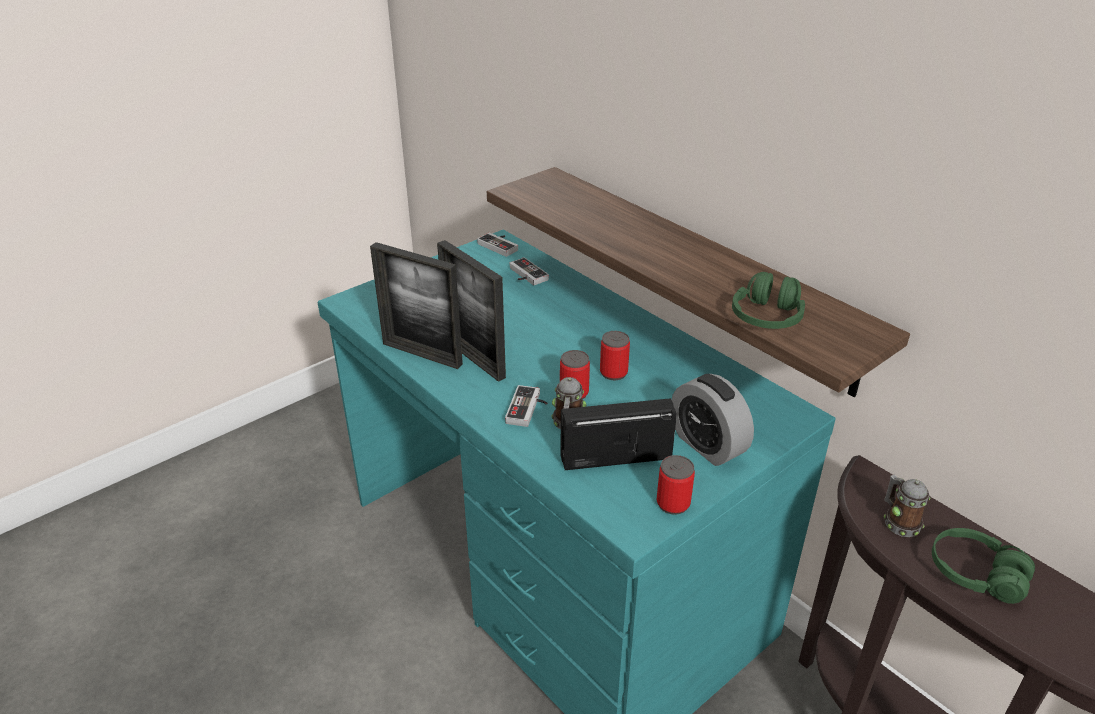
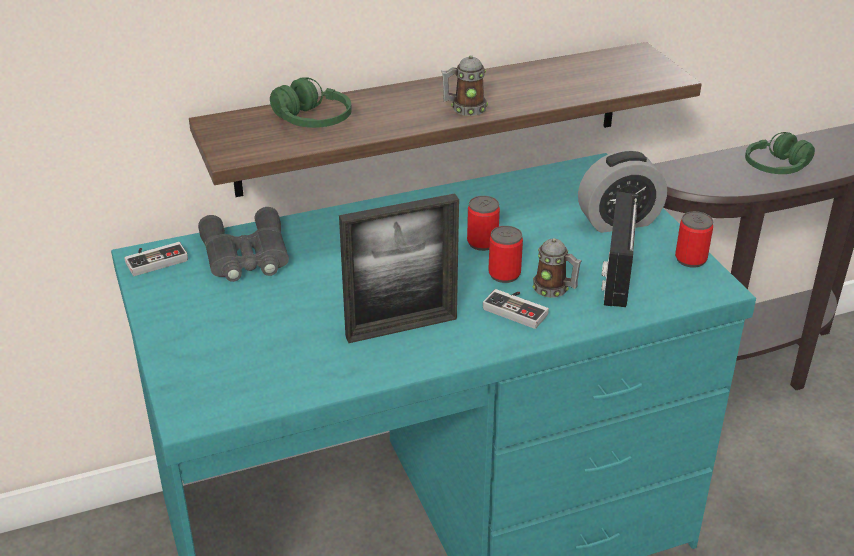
camera: 70 degrees left, 0 degrees up
picture frame [370,242,463,369] -> none
game controller [510,257,549,286] -> grey binoculars [198,207,289,282]
green headphones [732,272,805,329] -> green headphones moved to [270,77,352,128]
mug [884,474,930,537] -> mug moved to [442,55,488,116]

